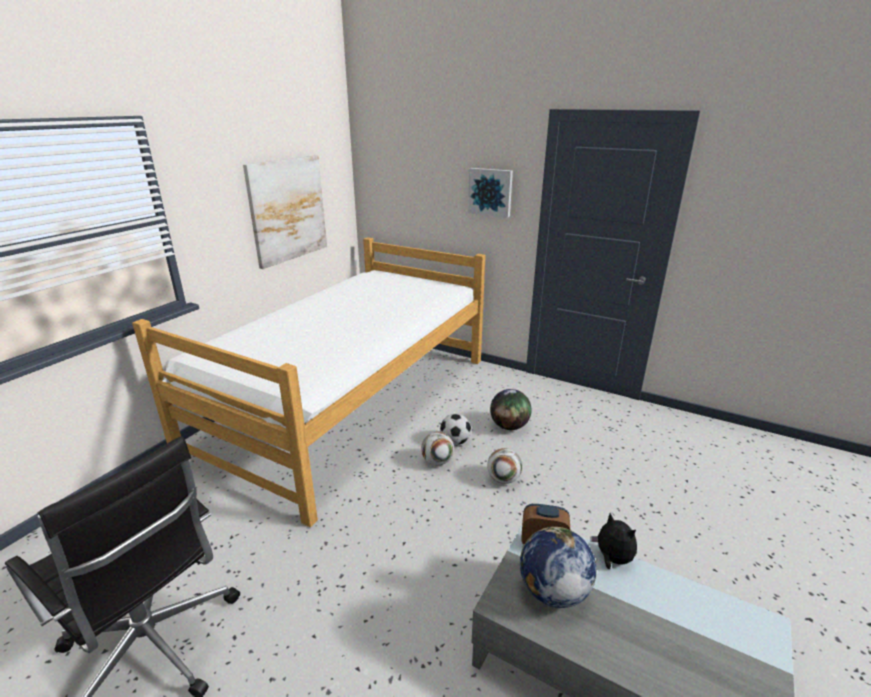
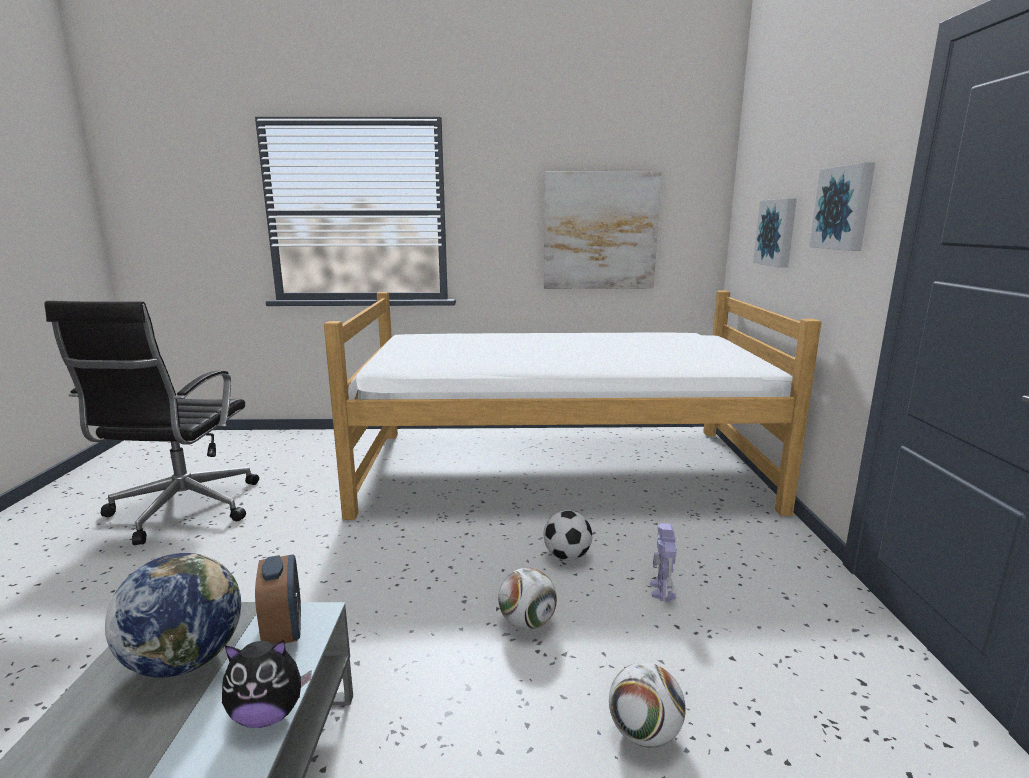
camera: 60 degrees right, 10 degrees down
football [421,432,454,466] -> football moved to [609,662,686,748]
globe [490,389,532,430] -> toy robot [650,523,677,602]
plush toy [591,513,637,569] -> plush toy turned 60 degrees clockwise [222,640,312,728]
none -> picture [753,198,797,268]

